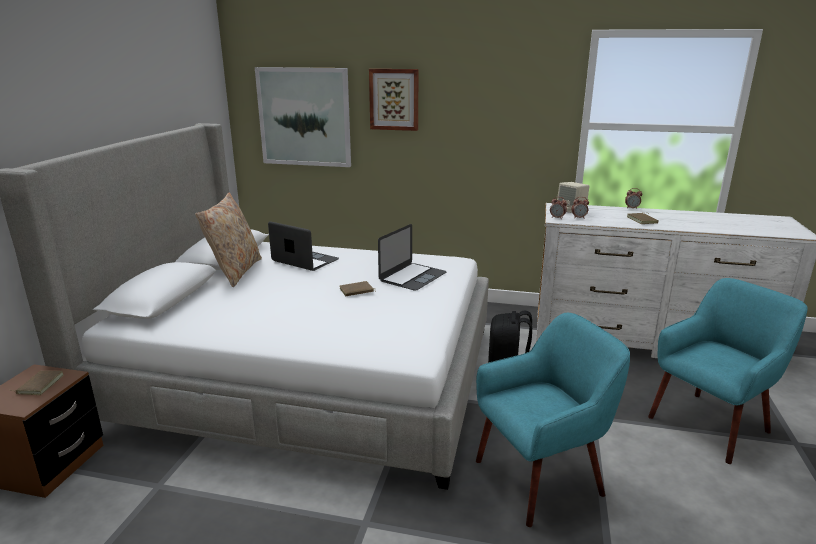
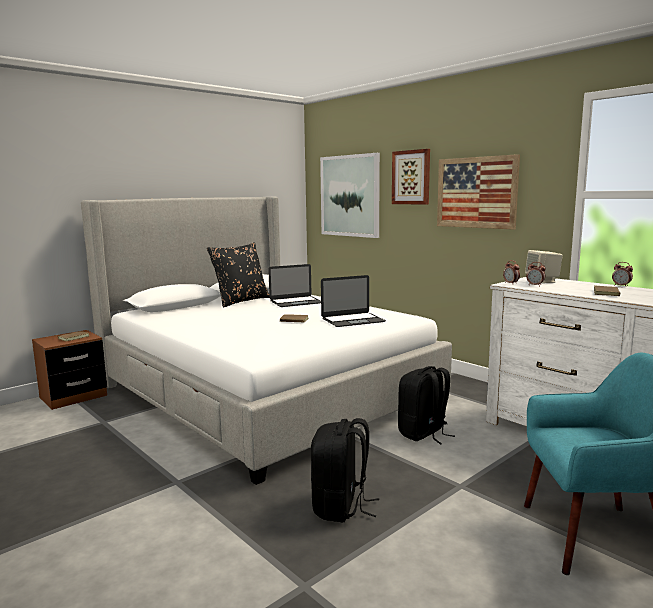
camera: 35 degrees right, 10 degrees down
beige pillow [195,193,262,287] -> black pillow [207,242,269,308]
laptop [268,221,339,271] -> laptop turned 90 degrees clockwise [268,264,321,307]
turquoise armchair [476,313,630,527] -> black backpack [311,418,379,522]
none -> picture [437,154,520,230]

